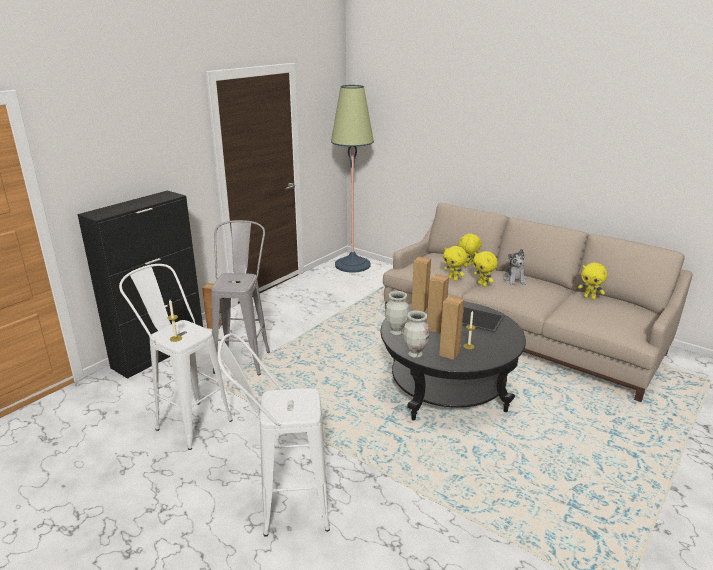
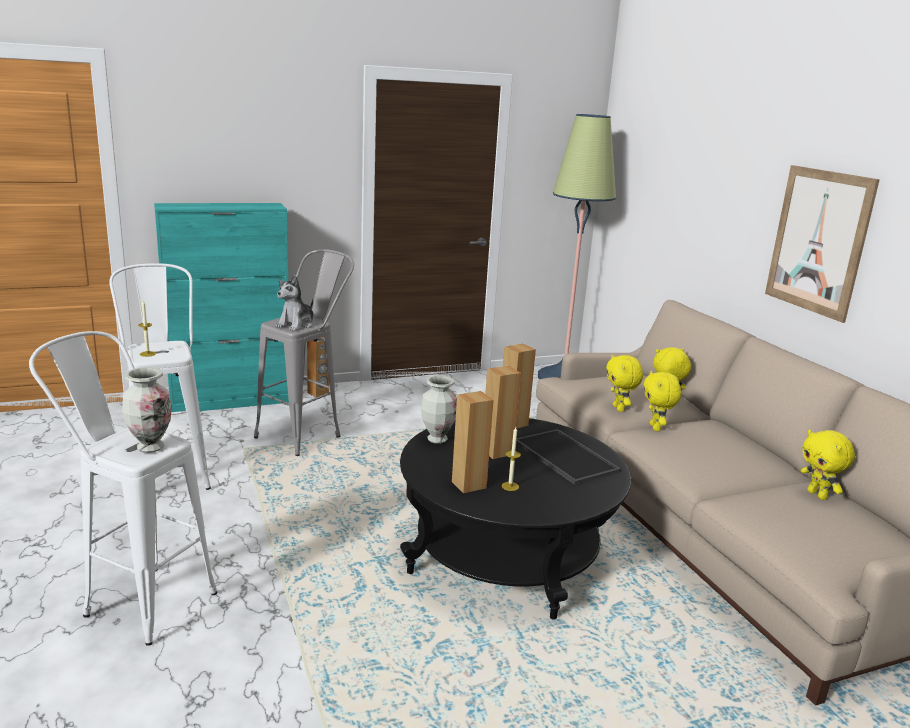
camera: 30 degrees right, 5 degrees down
black cabinet [77,190,203,379] -> turquoise cabinet [154,203,289,412]
vase [403,310,429,358] -> vase moved to [122,367,172,453]
plush toy [503,249,526,285] -> plush toy moved to [276,275,314,331]
none -> picture [765,165,880,323]

